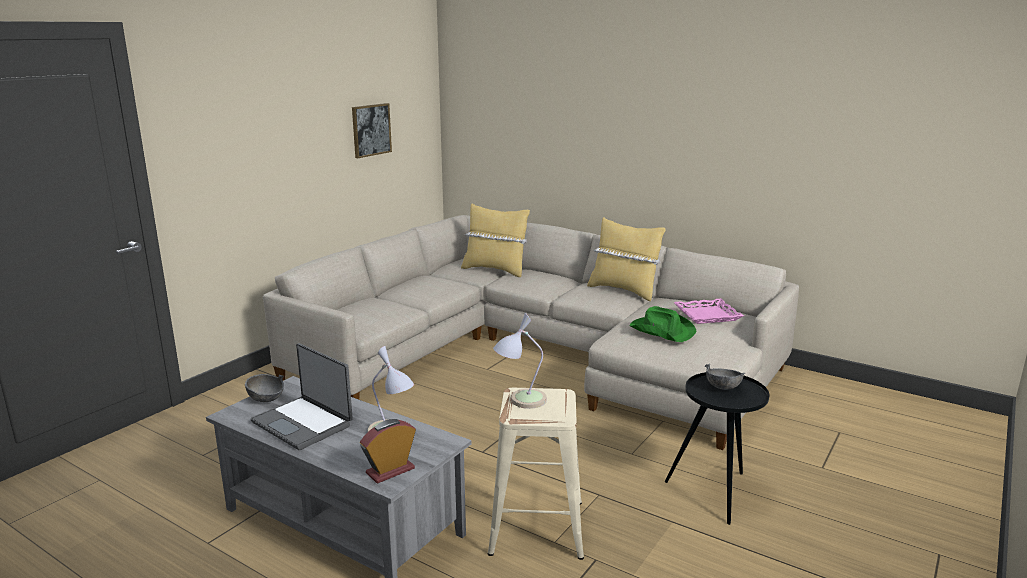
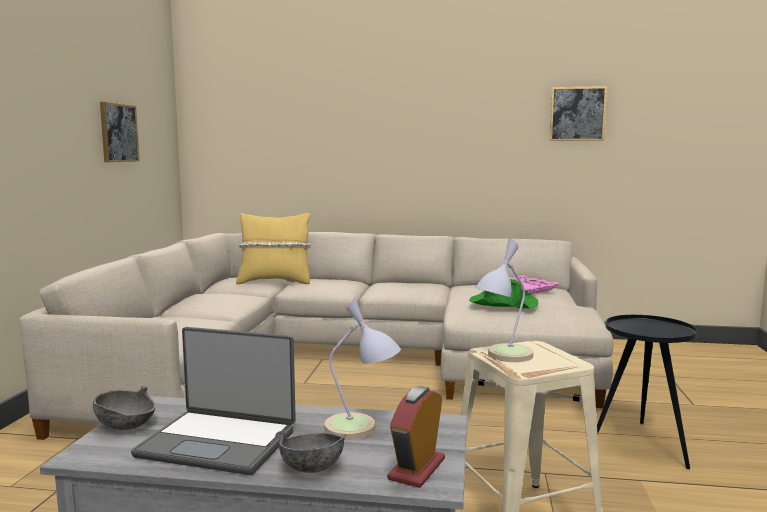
camera: 25 degrees left, 10 degrees down
yellow pillow [587,217,666,301] -> none
grey bowl [704,364,745,390] -> grey bowl moved to [275,429,347,473]
none -> picture [550,86,607,141]

